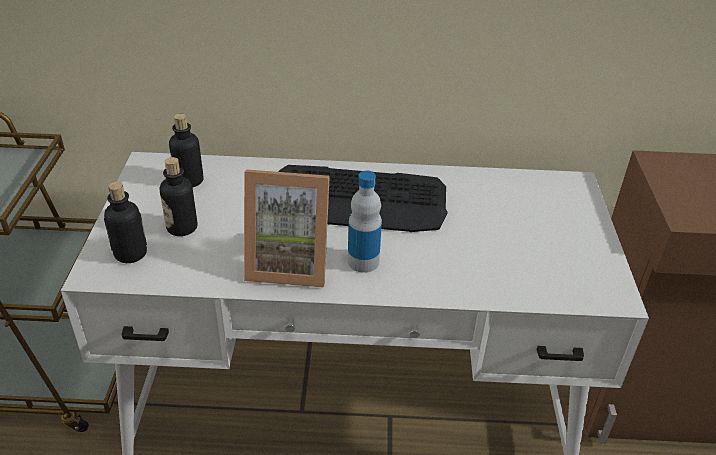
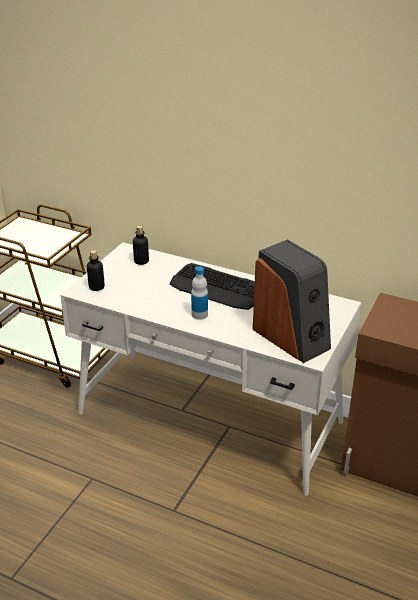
camera: 25 degrees right, 5 degrees down
bottle [160,157,198,236] -> none
picture frame [244,169,330,288] -> none
none -> speaker [252,239,331,363]

